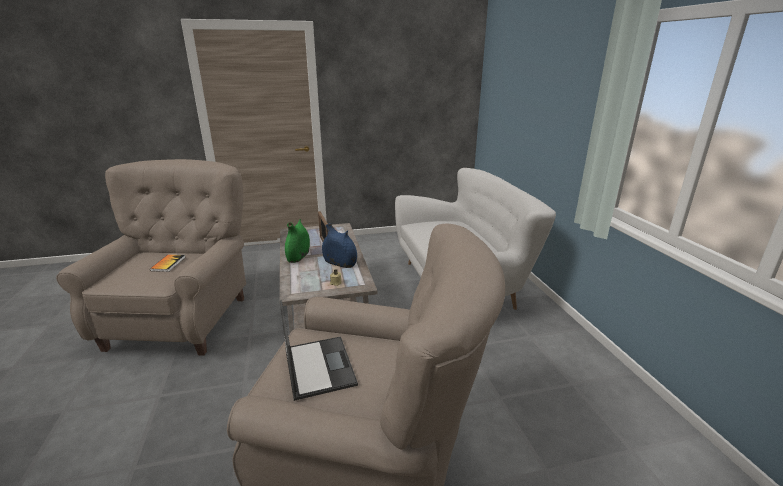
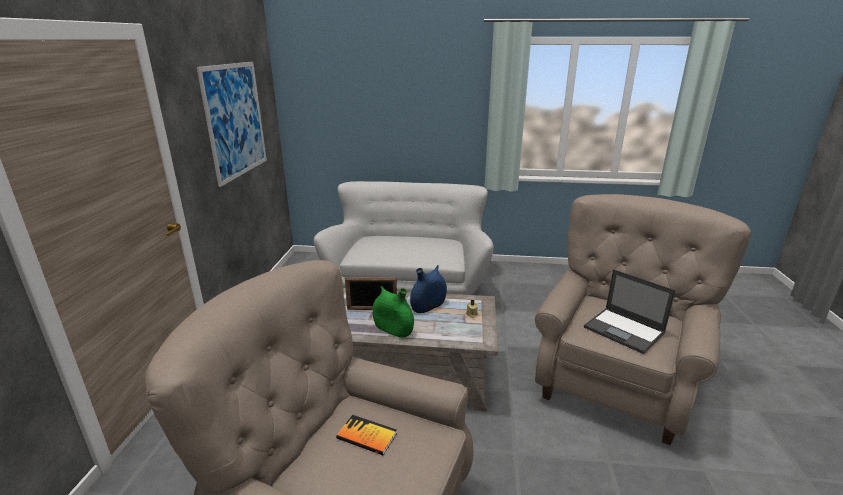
camera: 70 degrees left, 0 degrees up
laptop [280,300,358,401] -> laptop turned 135 degrees counterclockwise [584,269,676,354]
none -> picture [197,62,267,187]

